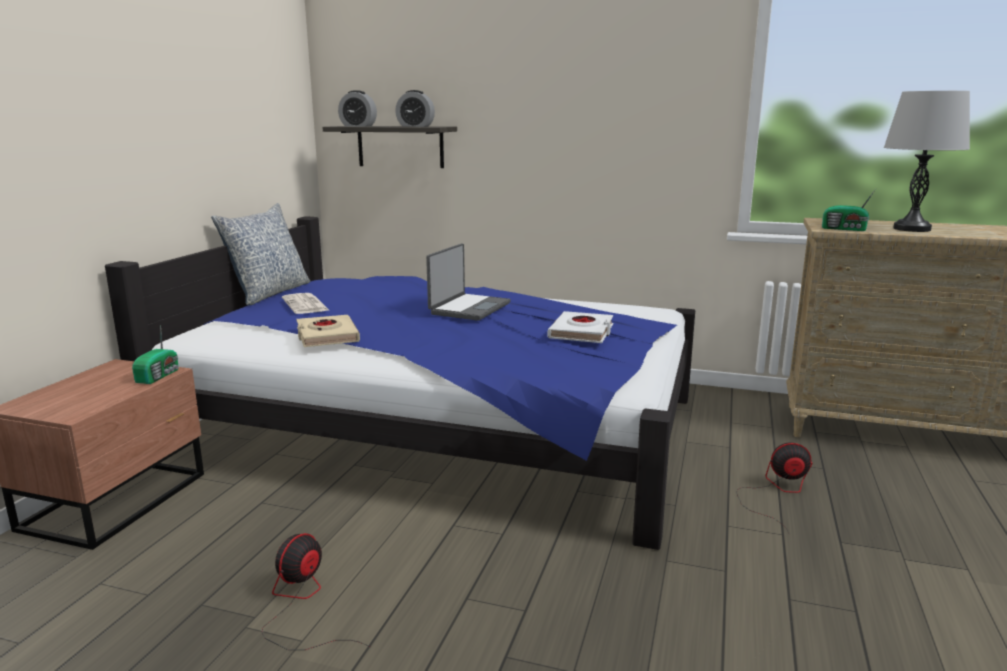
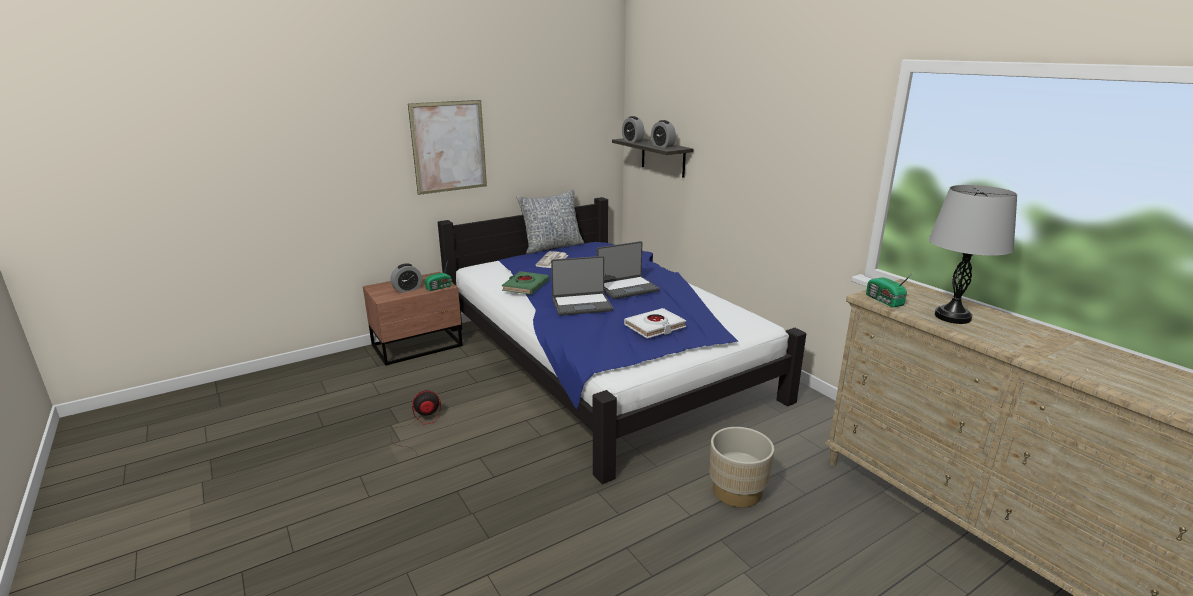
camera: 40 degrees right, 5 degrees up
beige book [296,315,360,347] -> green book [502,271,549,295]
fan [736,443,812,535] -> beige planter [710,427,774,508]
none -> alarm clock [391,264,422,293]
none -> picture [408,100,487,195]
none -> laptop [551,256,613,316]

